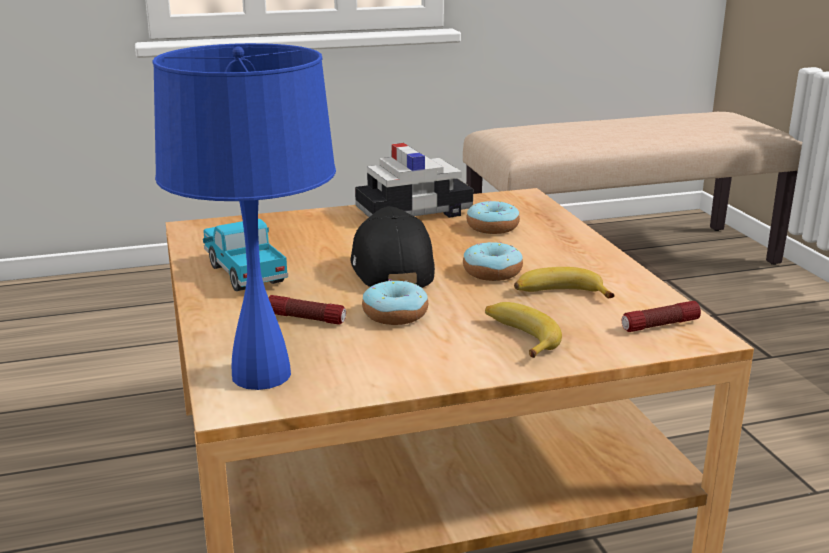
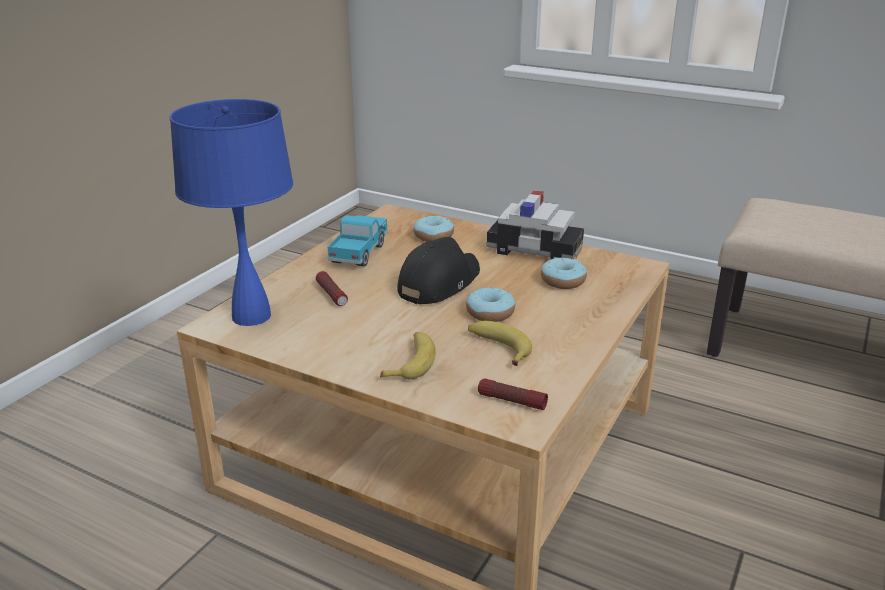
camera: 45 degrees right, 5 degrees up
donut [362,279,428,325] -> donut moved to [413,216,454,242]

